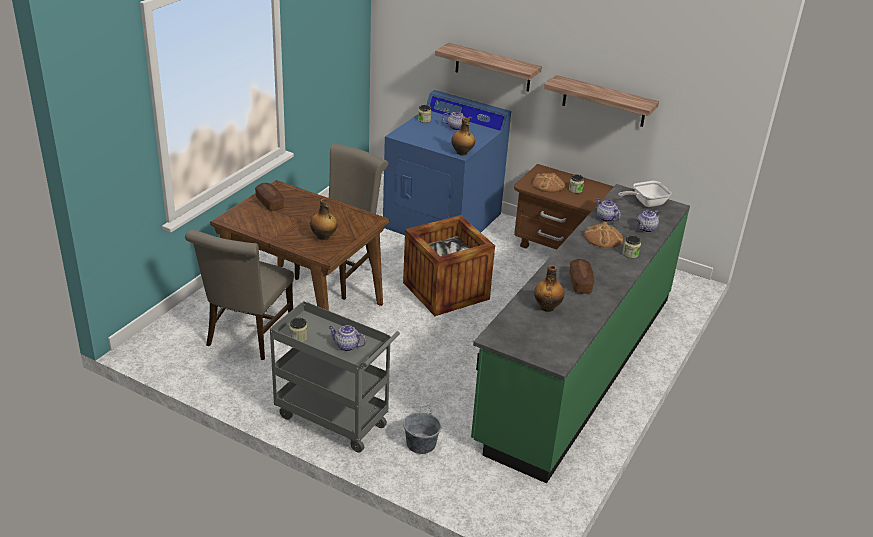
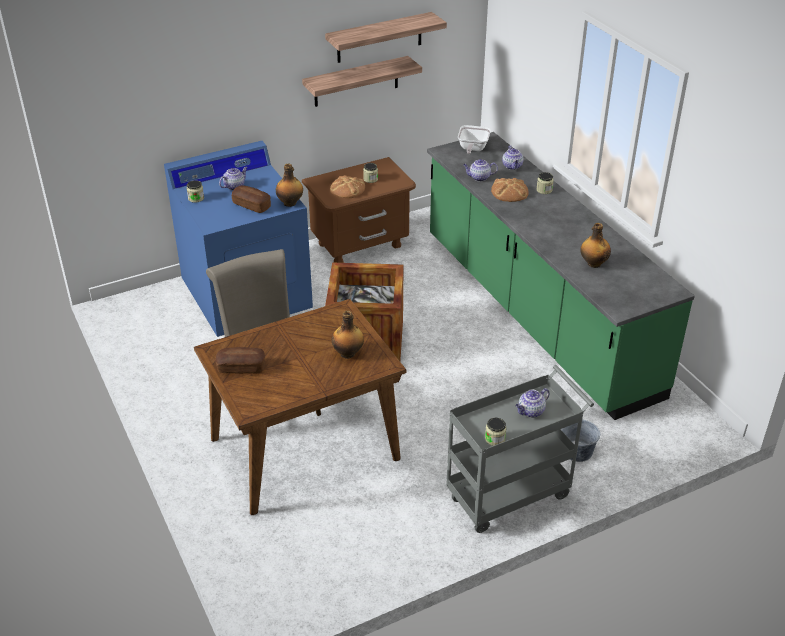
camera: 55 degrees left, 5 degrees up
beige chair [185,230,294,360] -> none
shelf [435,43,542,92] -> shelf moved to [325,12,447,63]
bread [570,259,595,294] -> bread moved to [232,185,271,213]

